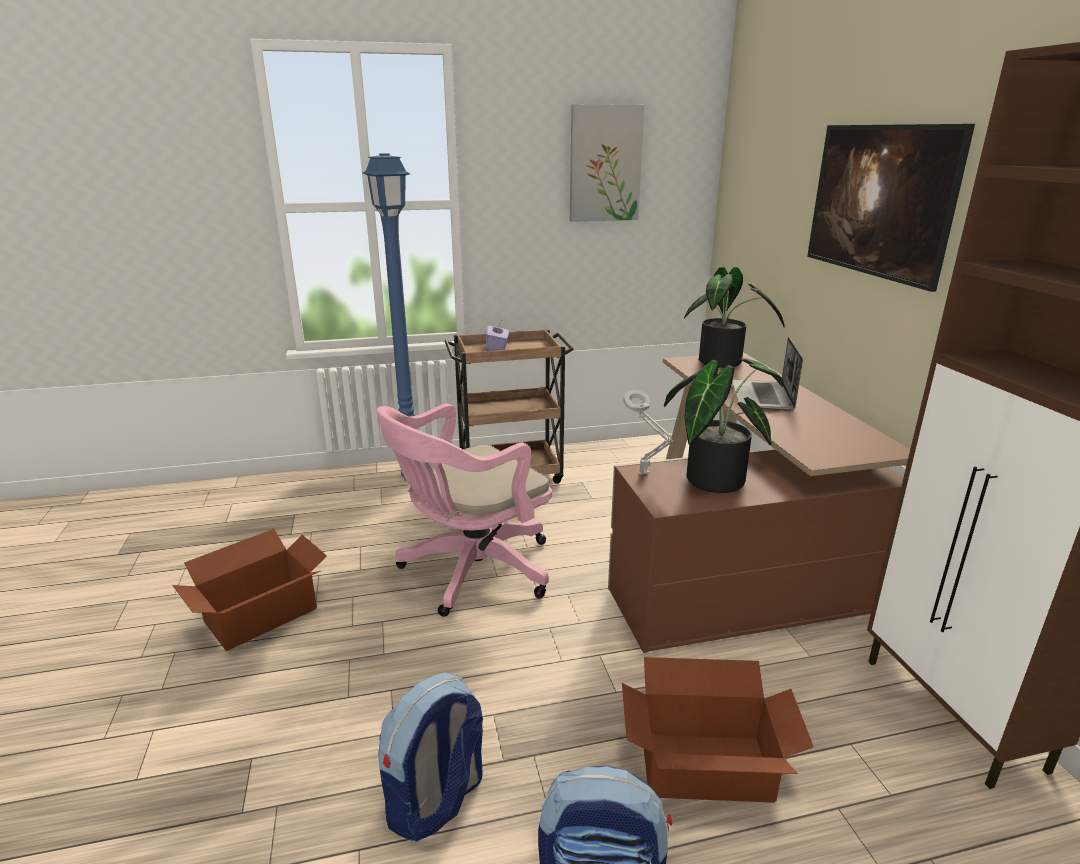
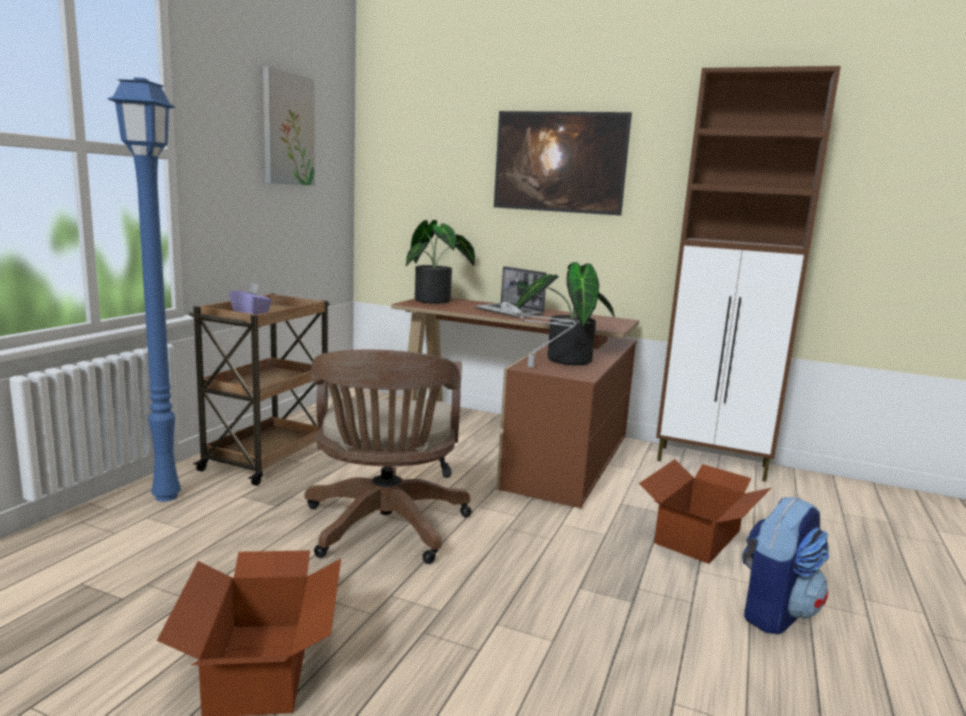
camera: 55 degrees left, 10 degrees down
pink office chair [377,404,552,617] -> brown office chair [305,350,472,564]
backpack [378,672,483,842] -> none

